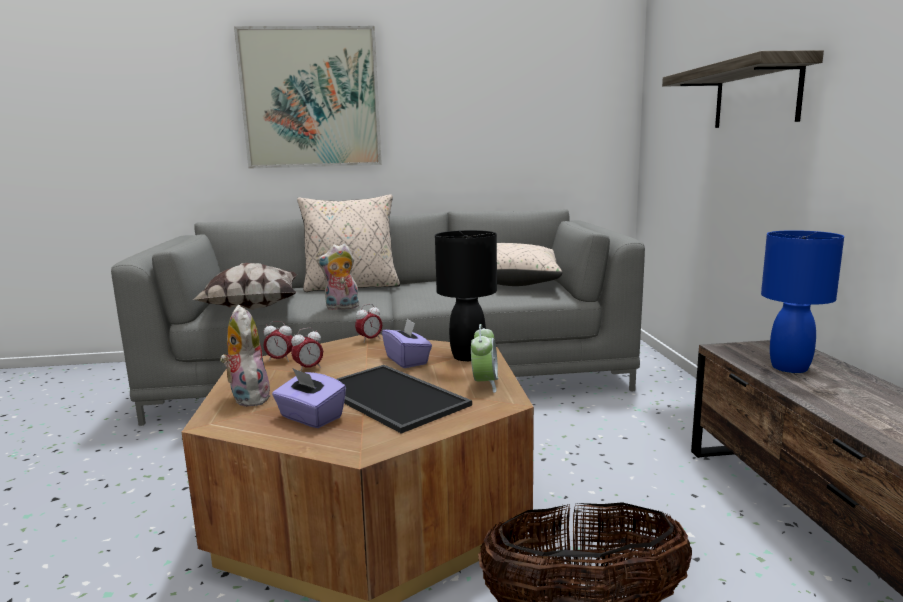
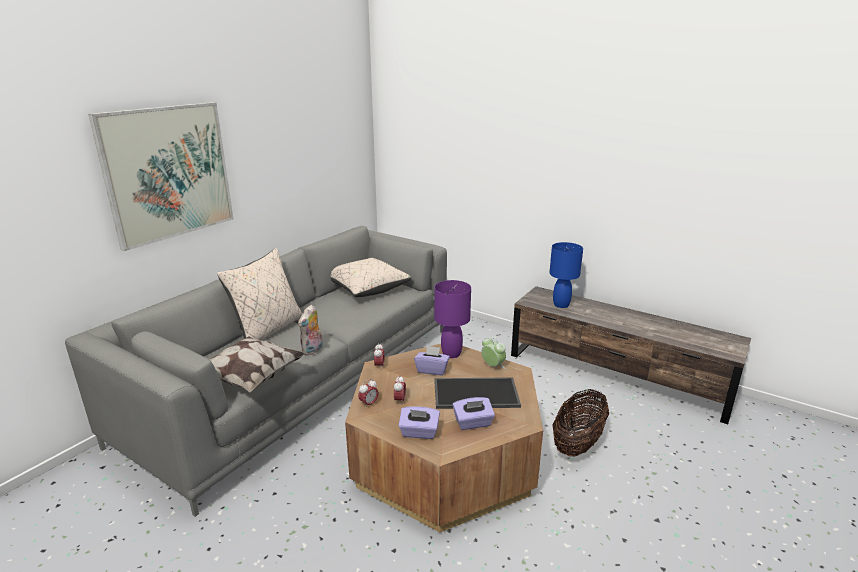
camera: 50 degrees left, 10 degrees up
plush toy [220,305,271,407] -> purple tissue box [398,406,440,439]
black table lamp [435,230,497,361] -> purple table lamp [434,280,471,358]
shelf [662,50,824,128] -> none

